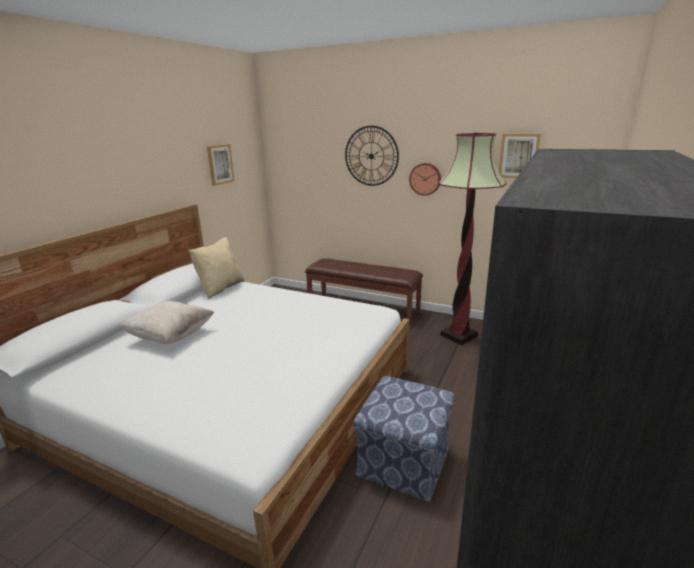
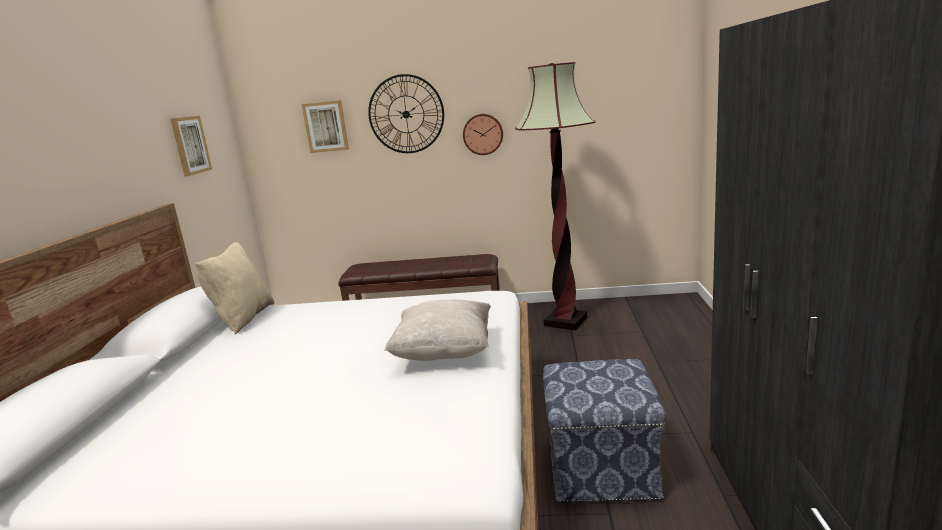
camera: 20 degrees left, 5 degrees down
beige pillow [119,301,214,344] -> beige pillow moved to [384,300,491,361]
picture [499,134,541,178] -> picture moved to [302,100,349,153]

